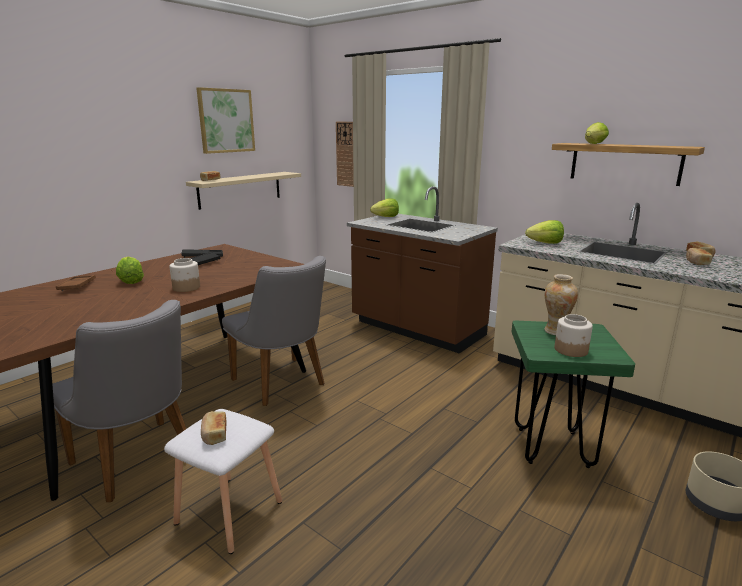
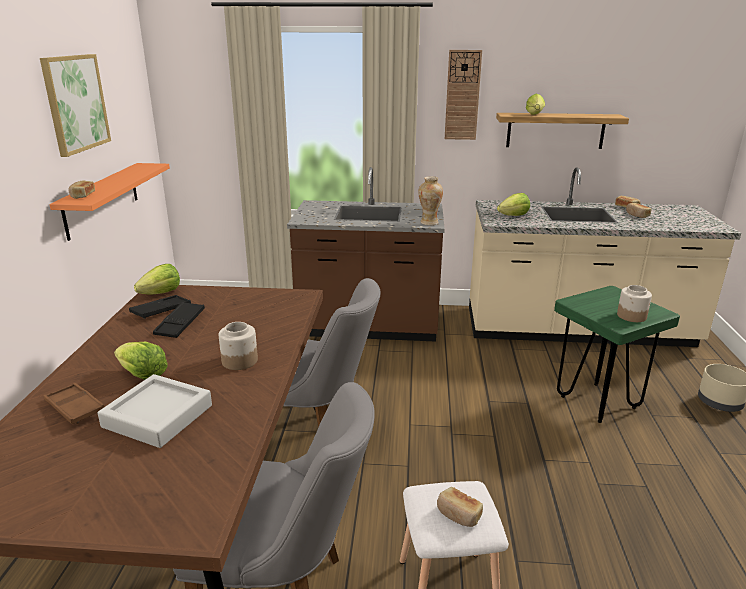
camera: 35 degrees left, 5 degrees up
beige shelf [186,172,301,210] -> orange shelf [49,163,170,241]
wall clock [336,122,354,187] -> wall clock moved to [445,50,482,140]
lettuce [370,198,399,217] -> lettuce moved to [134,264,180,295]
vase [544,274,578,335] -> vase moved to [418,176,443,225]
none -> grey tray [98,374,212,448]

